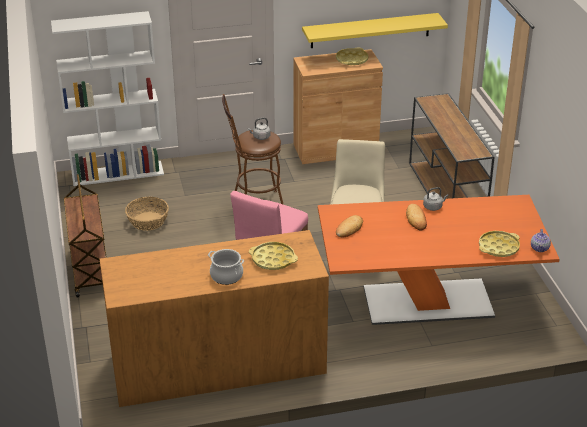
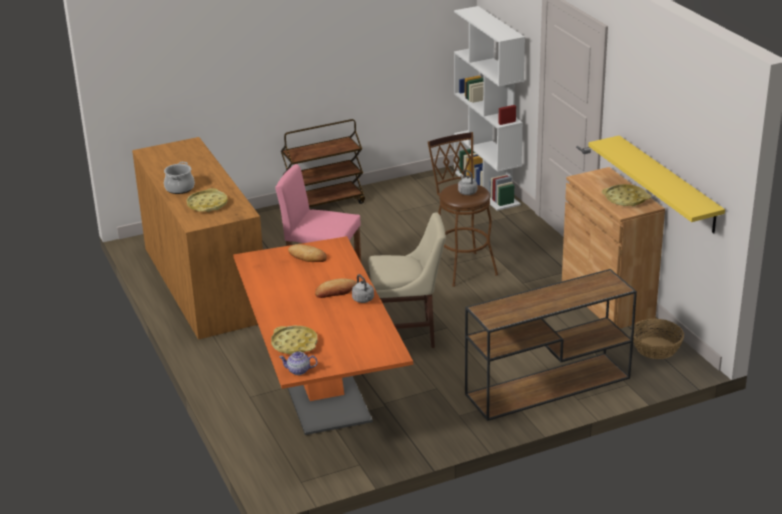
camera: 80 degrees right, 5 degrees down
basket [125,197,169,231] -> basket moved to [633,319,684,359]

